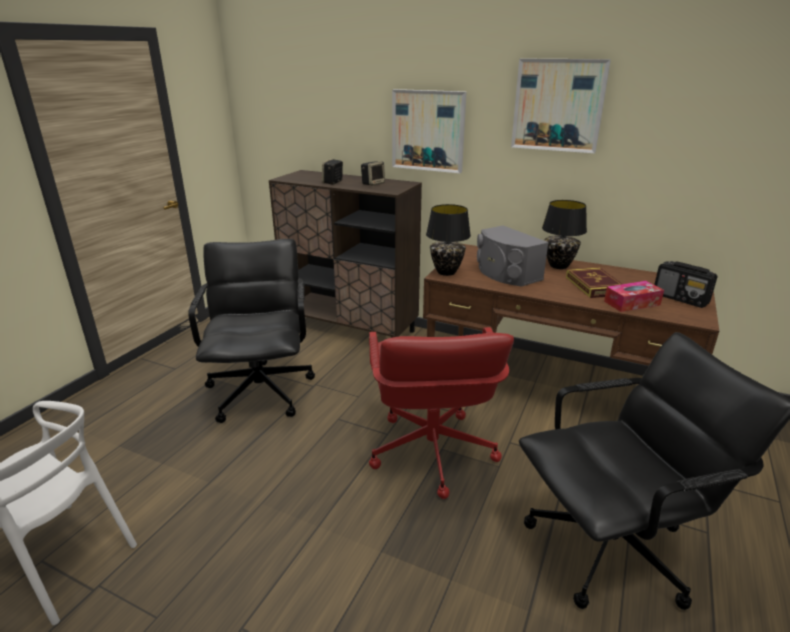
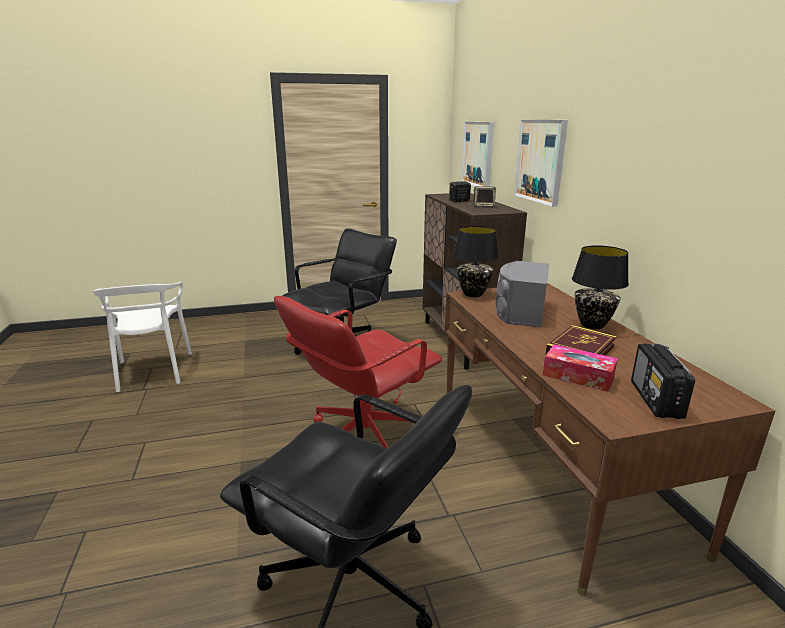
camera: 50 degrees right, 5 degrees down
picture [511,59,611,154] -> picture moved to [461,122,494,186]

